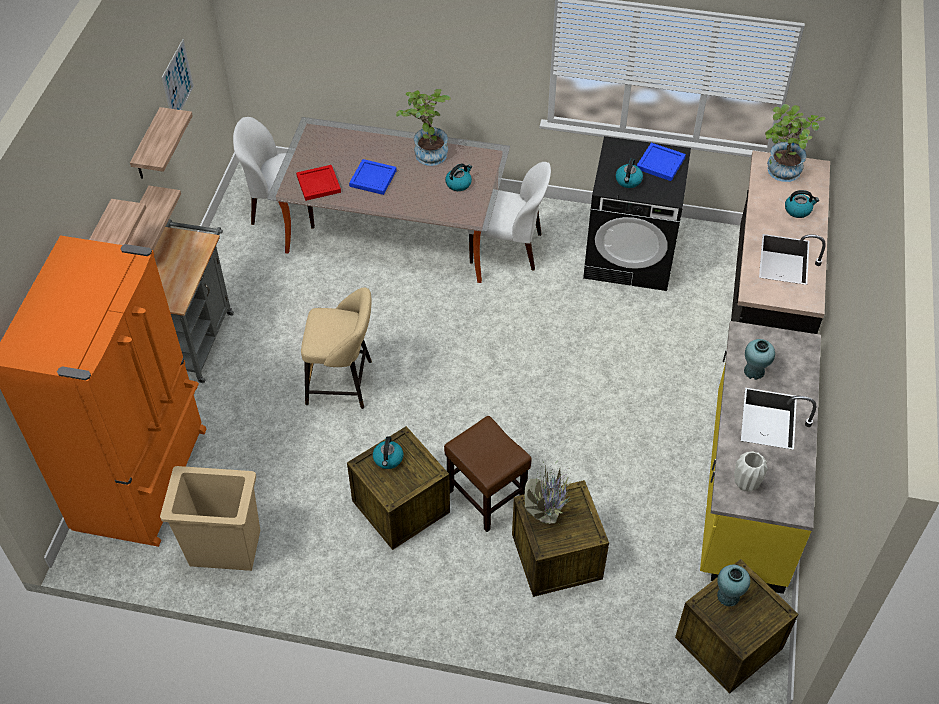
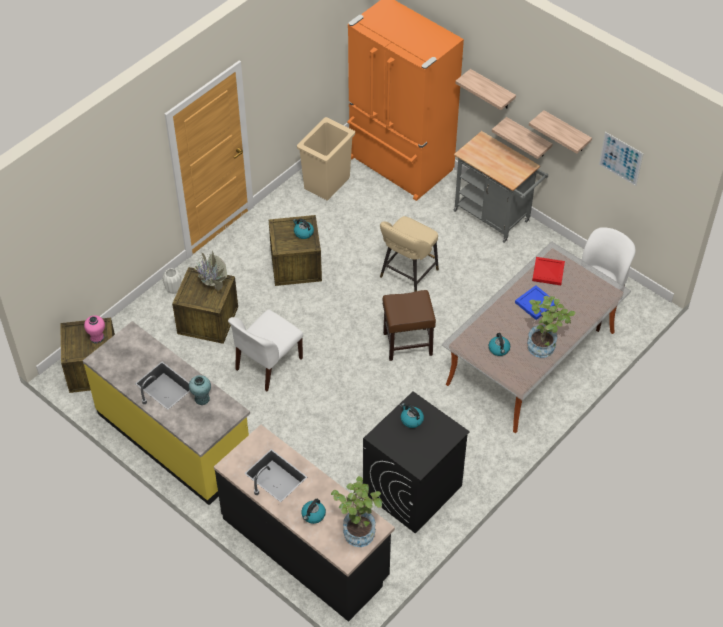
camera: 120 degrees right, 0 degrees up
brown stool [444,416,532,532] -> brown stool moved to [383,290,436,361]
white chair [468,162,551,271] -> white chair moved to [228,309,303,391]
blue tray [637,143,686,181] -> none
turquoise vase [717,565,750,607] -> pink vase [84,315,105,344]
white vase [734,451,768,492] -> white vase moved to [162,268,181,294]

